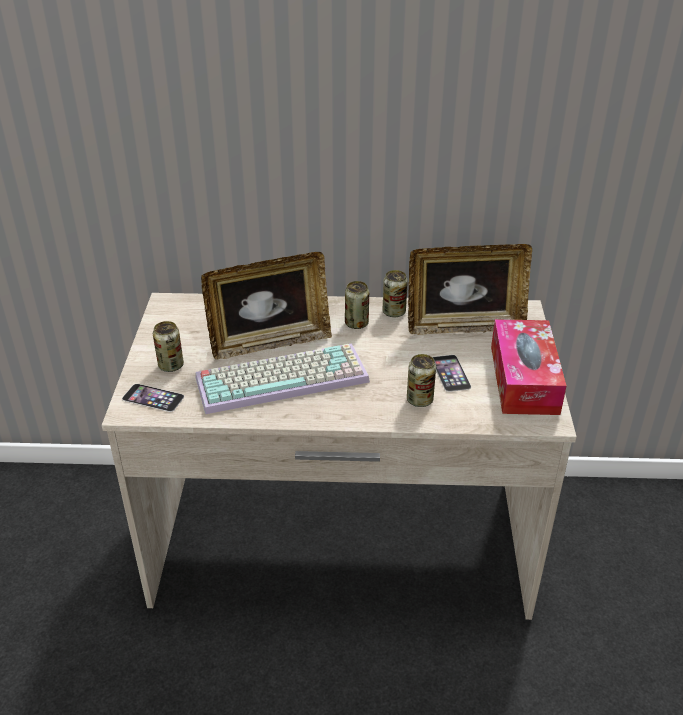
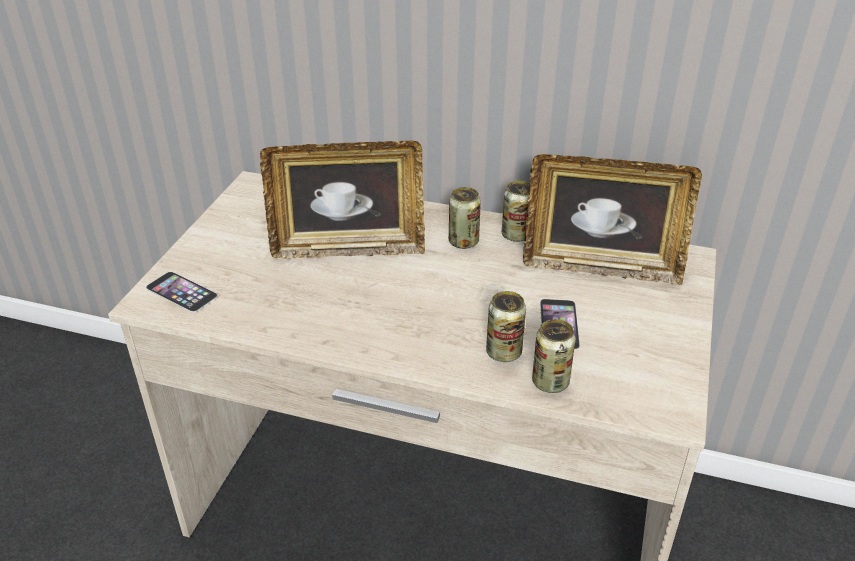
camera: 15 degrees right, 0 degrees up
can [153,321,184,372] -> can moved to [532,319,576,393]
keyboard [195,343,370,414] -> none
tissue box [491,319,566,415] -> none

